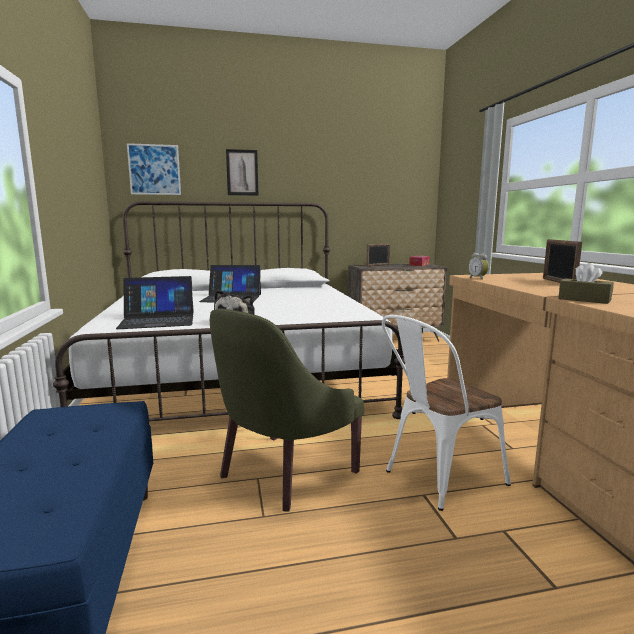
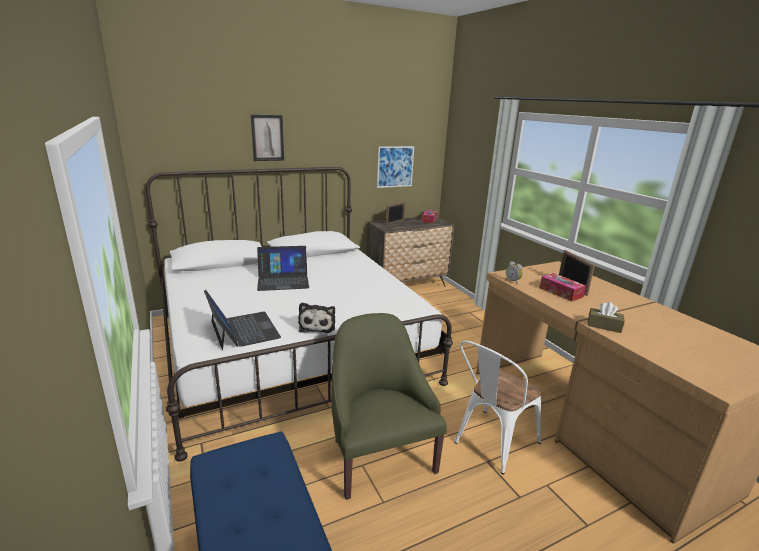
camera: 15 degrees left, 10 degrees up
laptop [116,276,194,329] -> laptop turned 90 degrees counterclockwise [204,290,281,350]
picture [127,143,181,195] -> picture moved to [377,146,414,188]
green armchair [210,309,364,512] -> green armchair turned 135 degrees clockwise [331,313,447,500]
none -> tissue box [540,273,586,301]

